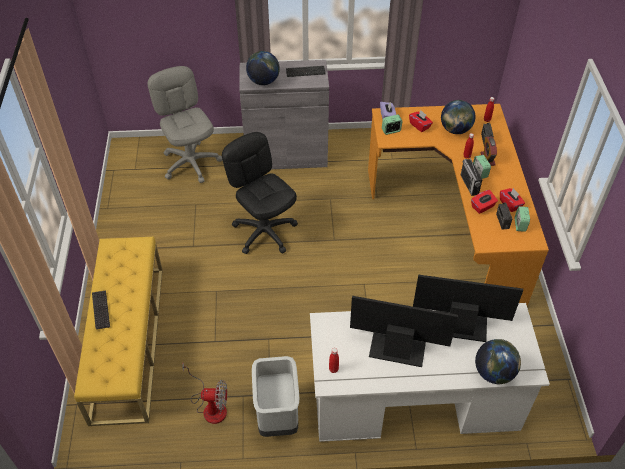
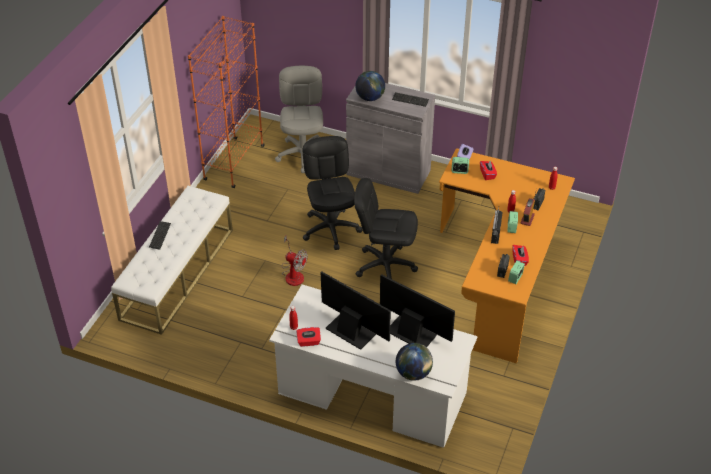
camera: 25 degrees right, 5 degrees down
yellow bench [74,236,163,426] -> white bench [111,186,233,335]
fan [182,363,227,424] -> fan moved to [282,235,308,286]
grey trash can [252,356,299,437] -> none
globe [441,100,475,134] -> none
red tissue box [471,190,498,214] -> red tissue box moved to [296,327,321,347]
none -> orange bookcase [188,16,264,188]
none -> black office chair [354,178,418,279]

